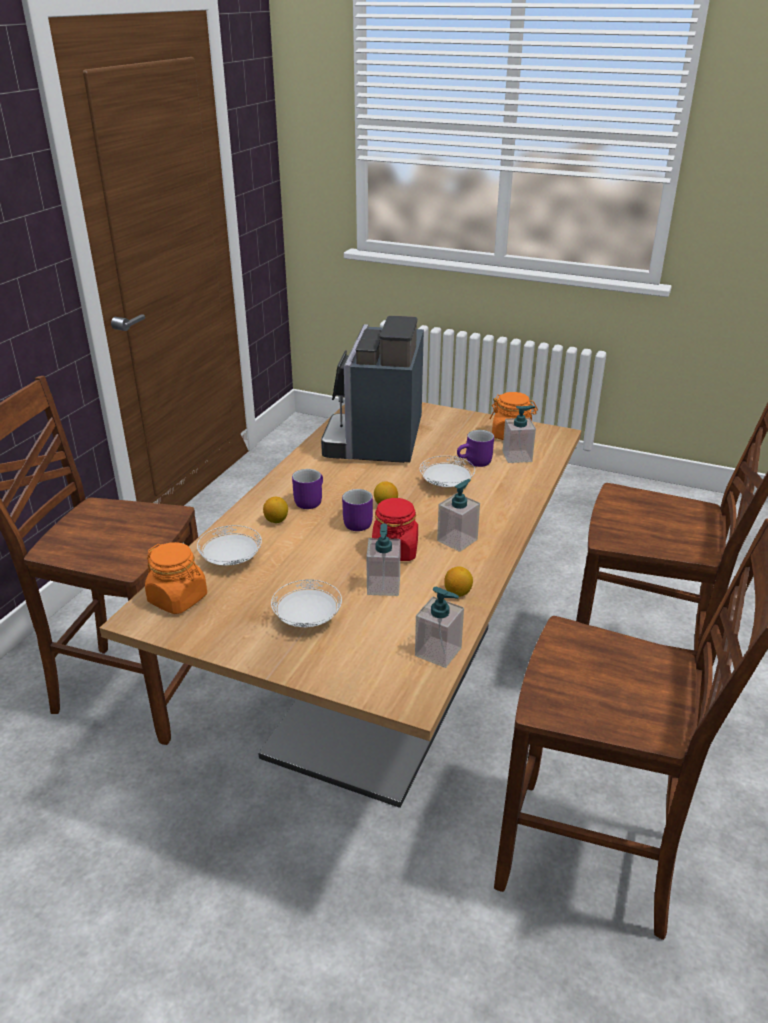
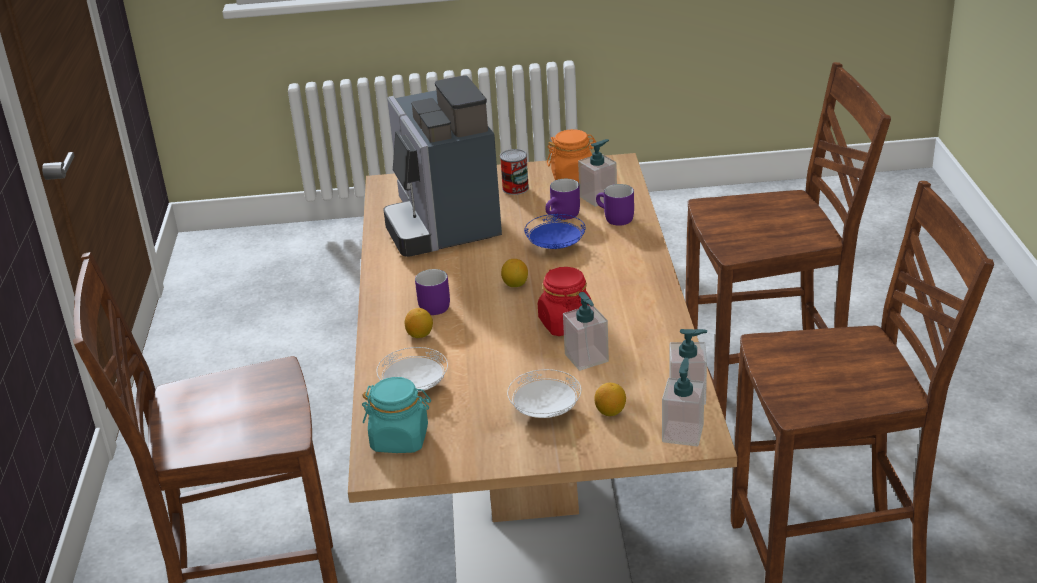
camera: 25 degrees left, 0 degrees up
orange jar [145,542,207,614] -> turquoise jar [362,377,431,453]
purple mug [342,489,373,531] -> purple mug moved to [596,184,634,226]
white plate [420,456,475,487] -> blue plate [524,214,586,249]
soap dispenser [437,479,480,552] -> soap dispenser moved to [662,358,704,446]
lemon [444,566,473,597] -> lemon moved to [594,383,626,416]
none -> can [500,149,529,195]

